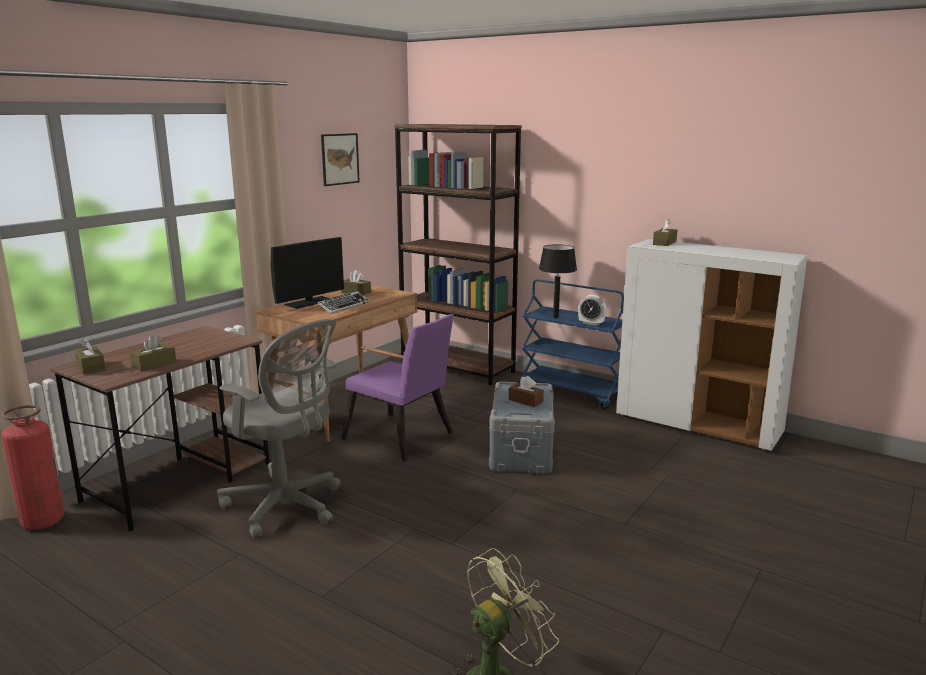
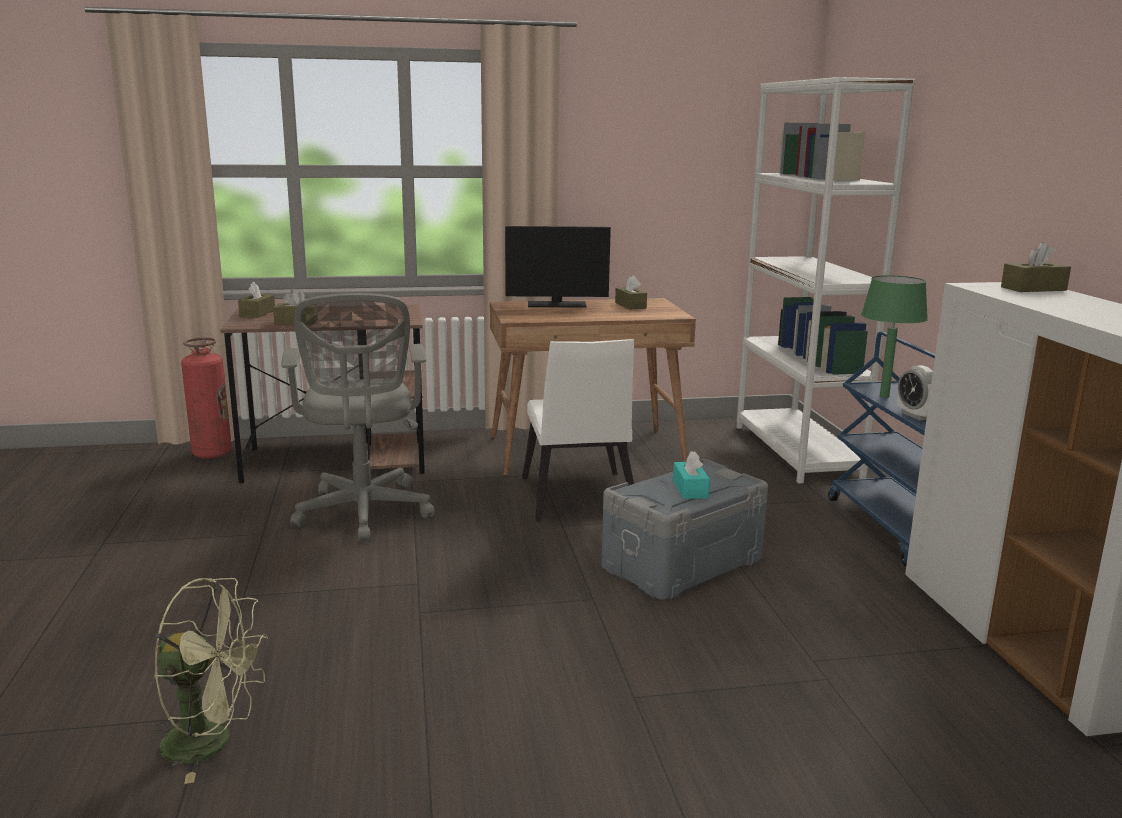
camera: 45 degrees right, 0 degrees up
keyboard [317,291,370,314] -> none
picture [321,133,360,186] -> none
purple chair [341,314,454,462] -> white chair [522,339,634,522]
brown bookcase [394,124,522,385] -> white bookcase [736,77,915,484]
brown tissue box [509,376,544,407] -> turquoise tissue box [673,451,710,499]
black table lamp [539,244,577,318] -> green table lamp [861,275,928,398]

